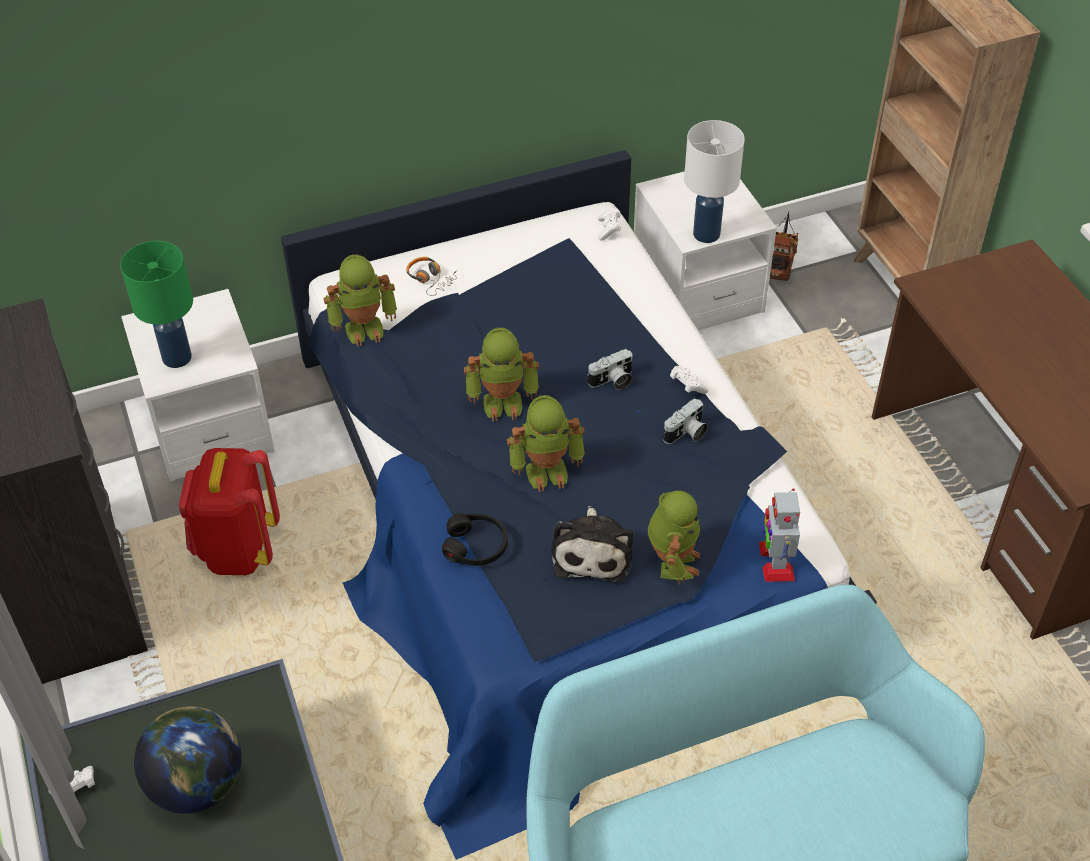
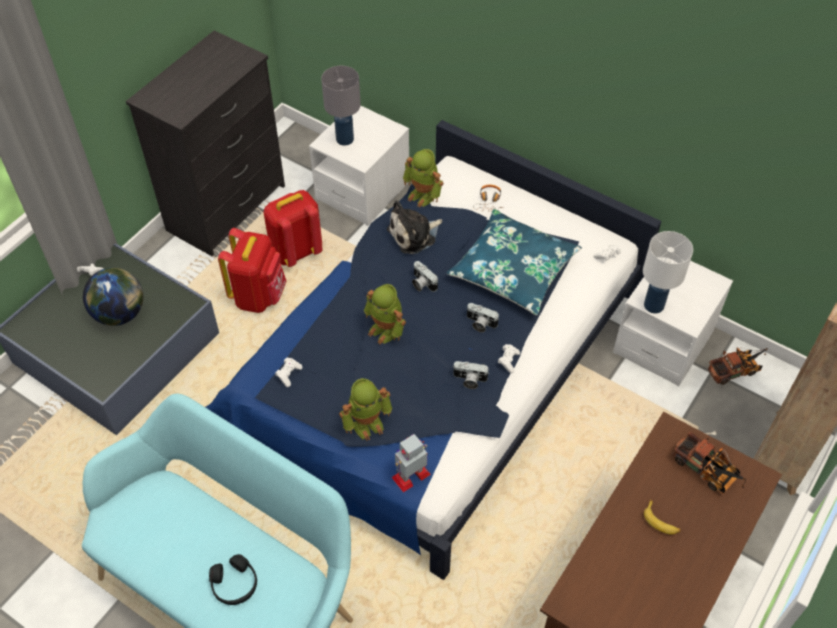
camera: 55 degrees right, 5 degrees up
green table lamp [120,241,193,368] -> grey table lamp [321,66,361,146]
black headphones [442,513,508,566] -> black headphones moved to [209,554,257,605]
toy robot [464,328,539,421] -> camera [412,261,438,292]
plush toy [551,506,633,583] -> plush toy moved to [387,200,442,254]
none -> red backpack [218,228,287,313]
none -> white game controller [275,358,303,387]
none -> blue pillow [446,209,582,315]
none -> banana [644,500,681,535]
none -> toy truck [672,432,746,494]

